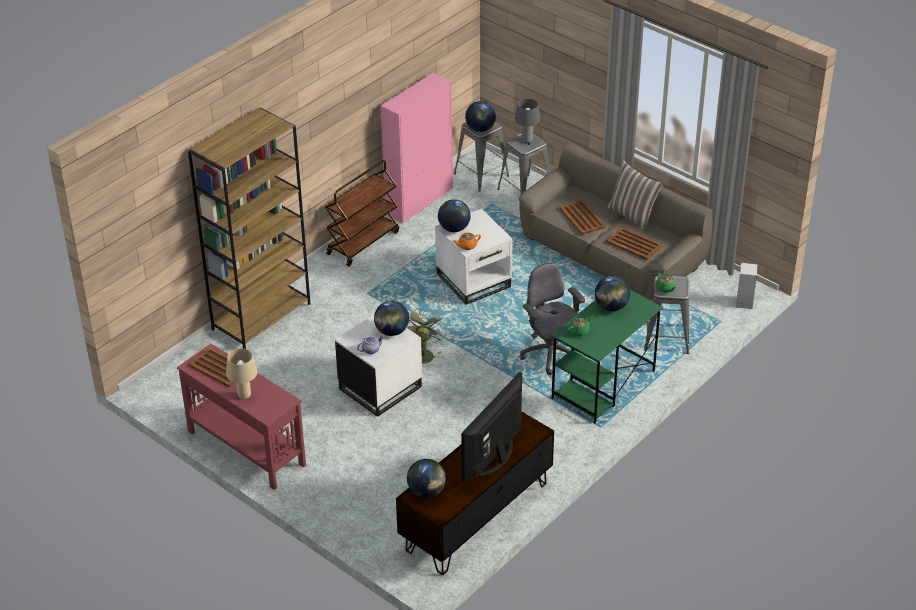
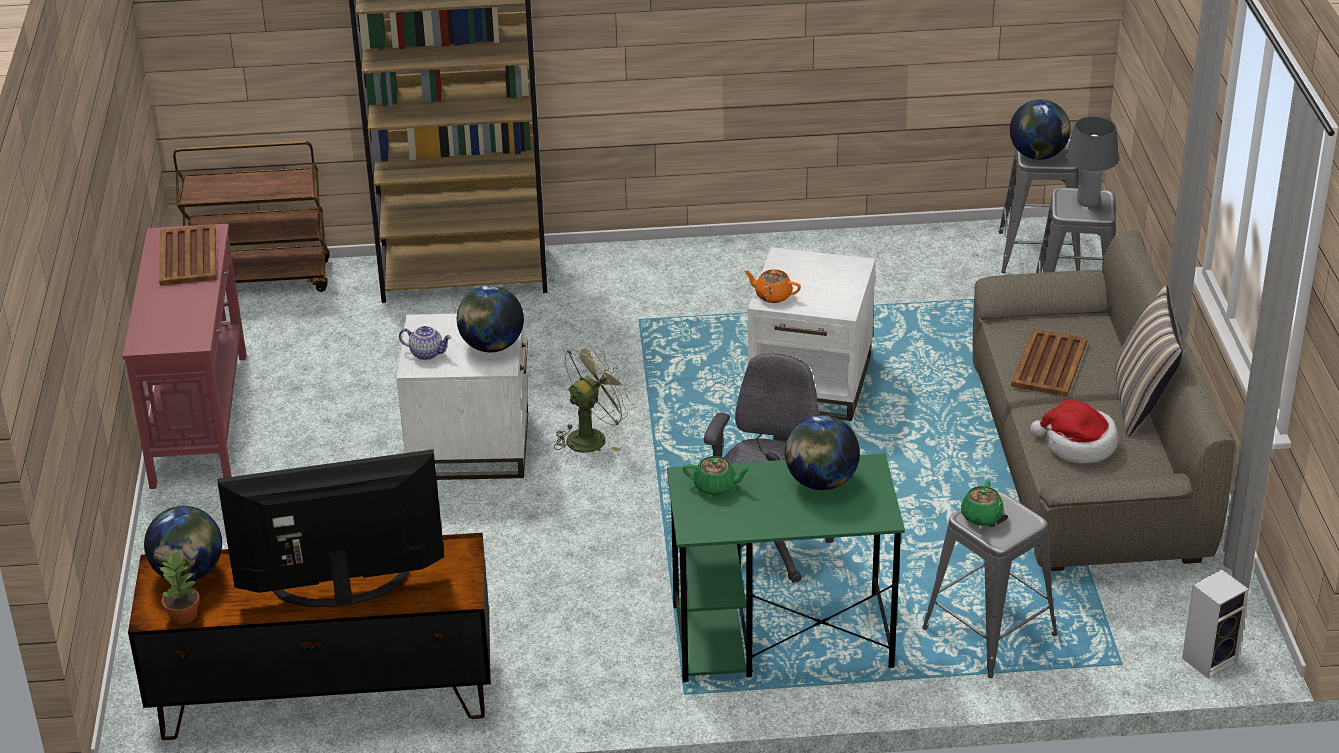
camera: 45 degrees right, 5 degrees down
beige table lamp [226,348,258,399] -> none
brown cart [325,160,399,266] -> brown cart moved to [173,141,330,292]
pink cabinet [380,72,453,223] -> none
globe [438,199,471,232] -> none
brown tray [607,227,662,260] -> hat [1030,399,1118,464]
none -> potted plant [159,551,200,624]

